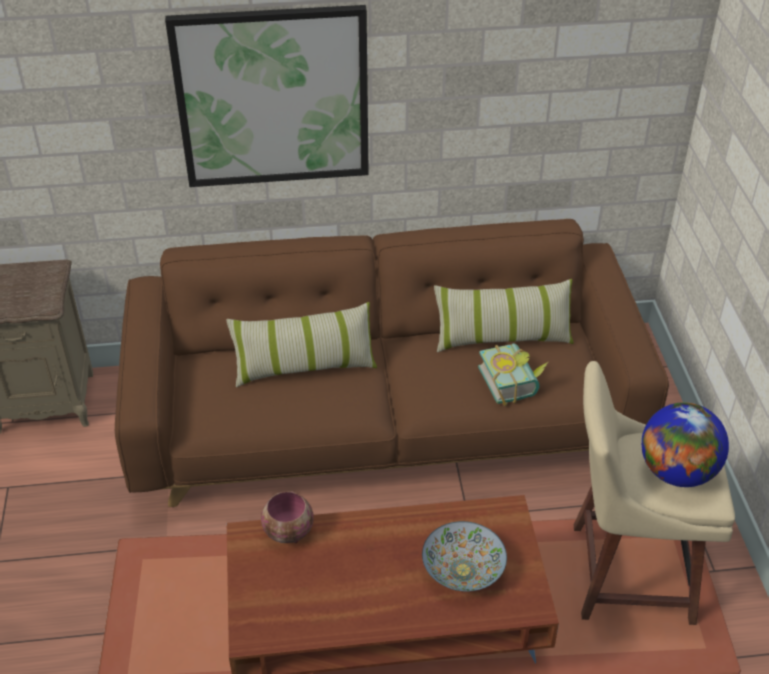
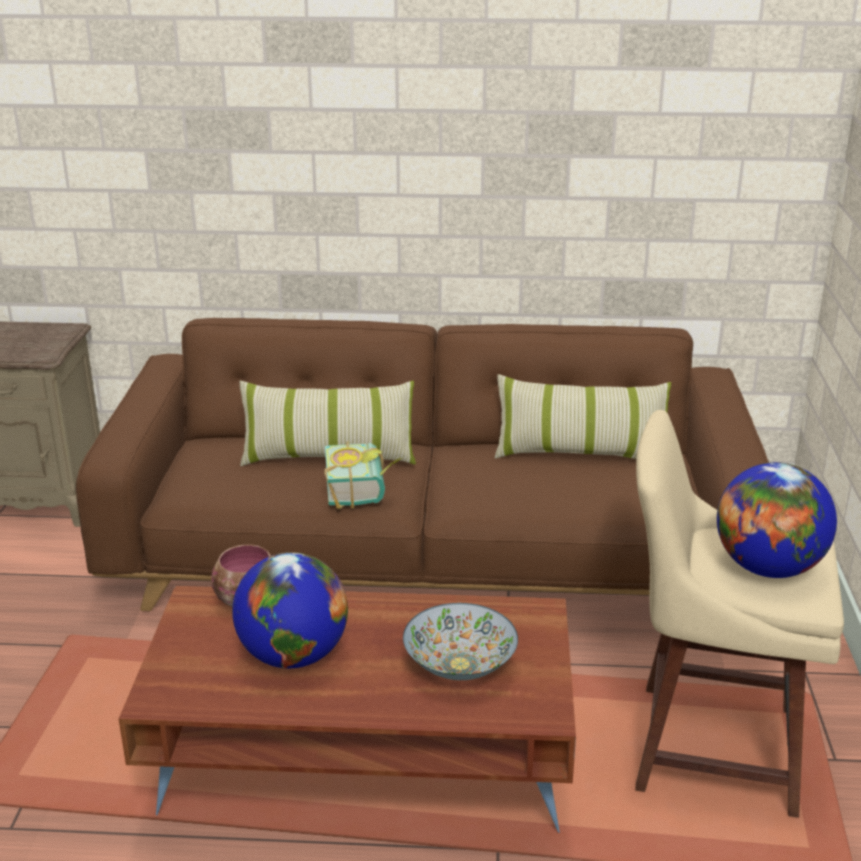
camera: 10 degrees right, 15 degrees down
picture [165,5,369,187] -> none
book [478,344,548,406] -> book moved to [324,441,402,509]
none -> globe [232,552,348,668]

